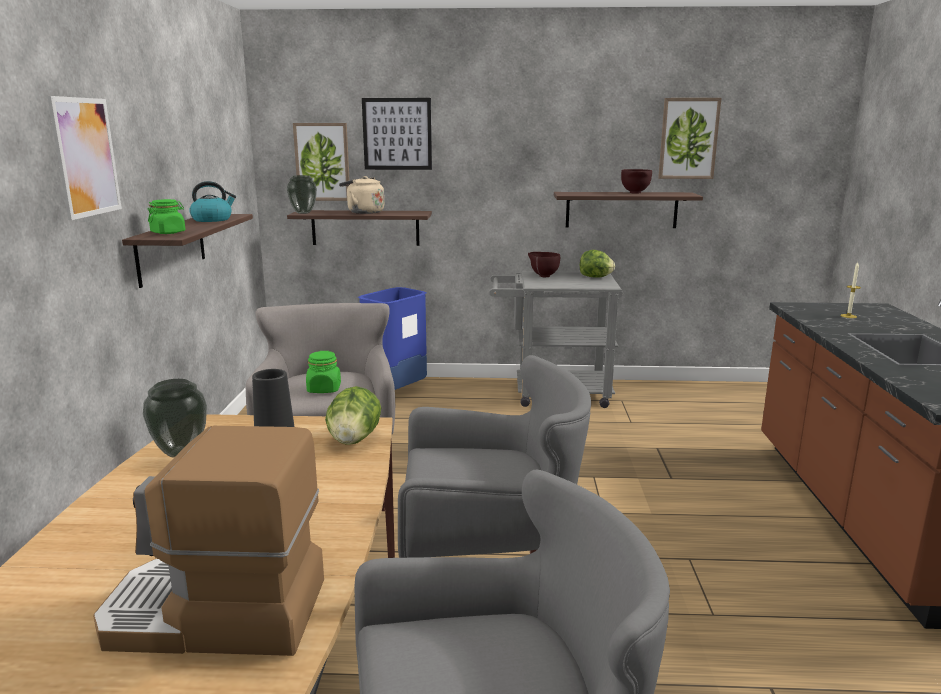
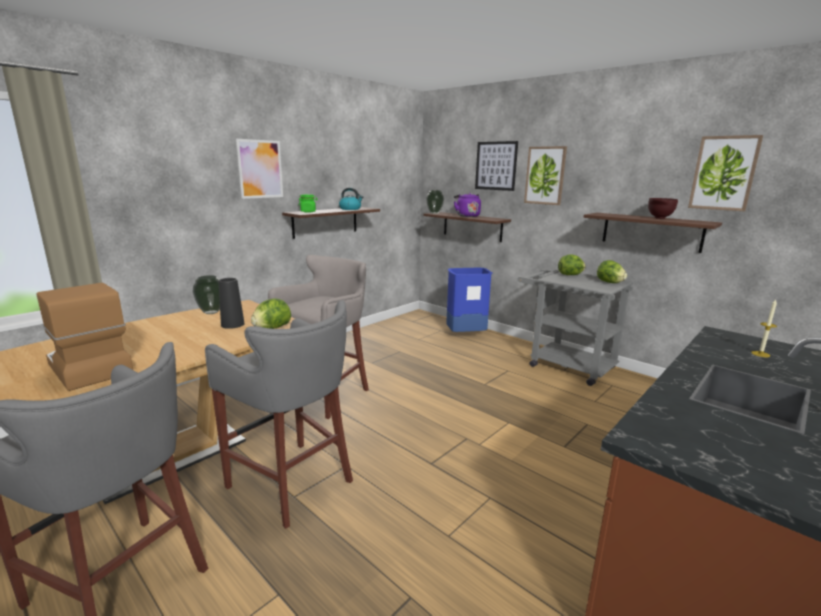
camera: 40 degrees right, 0 degrees up
picture [293,123,350,201] -> picture moved to [524,146,567,205]
green jar [306,351,341,393] -> none
beige kettle [339,176,384,214] -> purple kettle [454,193,481,217]
brown bowl [528,252,560,277] -> lettuce [558,254,586,275]

